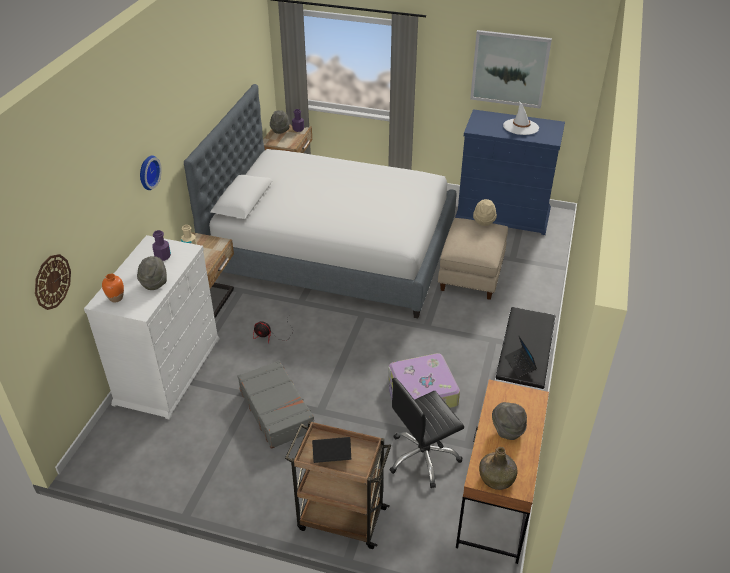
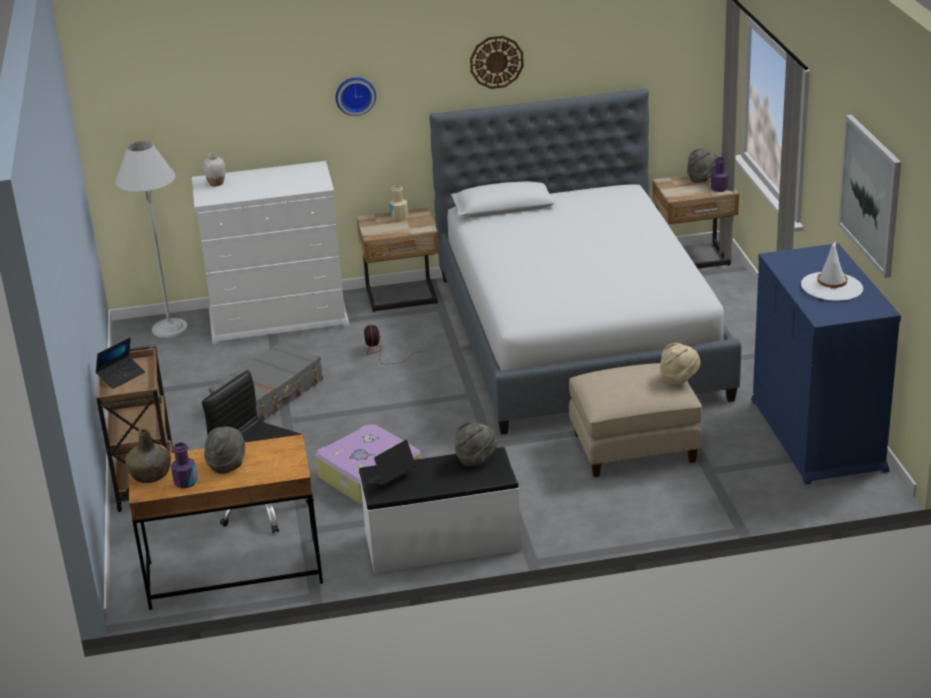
camera: 65 degrees right, 10 degrees down
wall clock [35,254,71,310] -> wall clock moved to [470,36,524,89]
orange vase [102,274,124,303] -> white vase [203,153,225,186]
grey hat [137,256,167,290] -> grey hat moved to [455,422,497,466]
purple bottle [152,230,171,261] -> purple bottle moved to [171,442,198,488]
laptop [312,437,351,463] -> laptop turned 75 degrees clockwise [96,337,145,389]
none -> white floor lamp [115,141,188,338]

